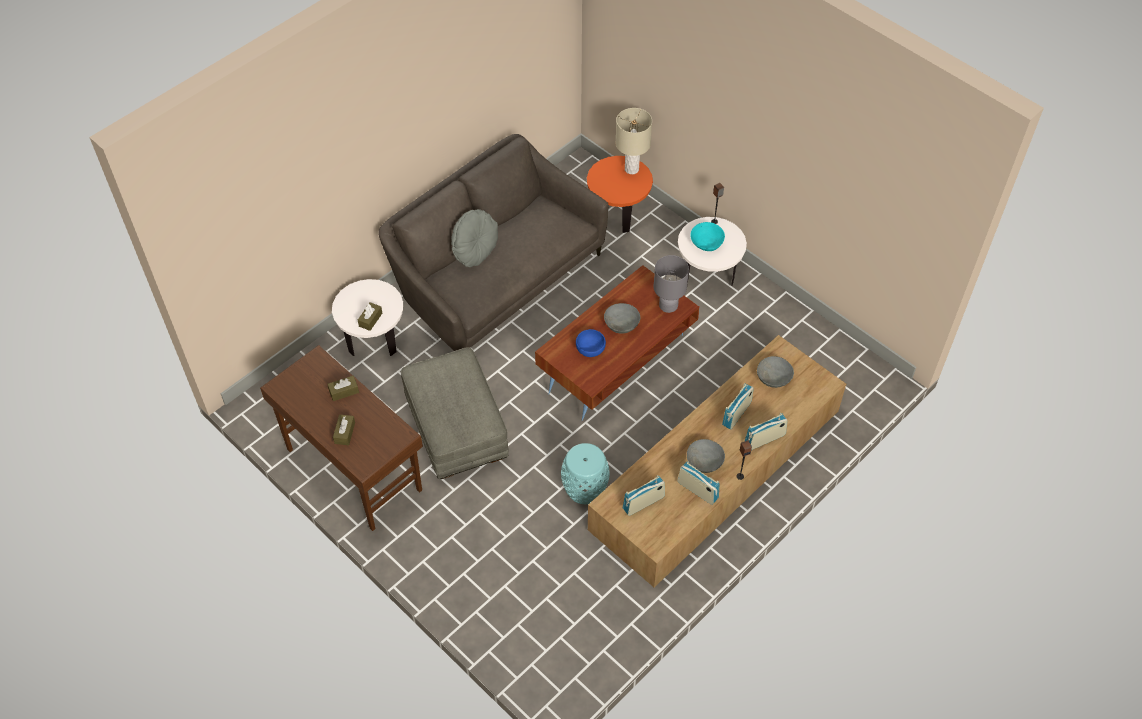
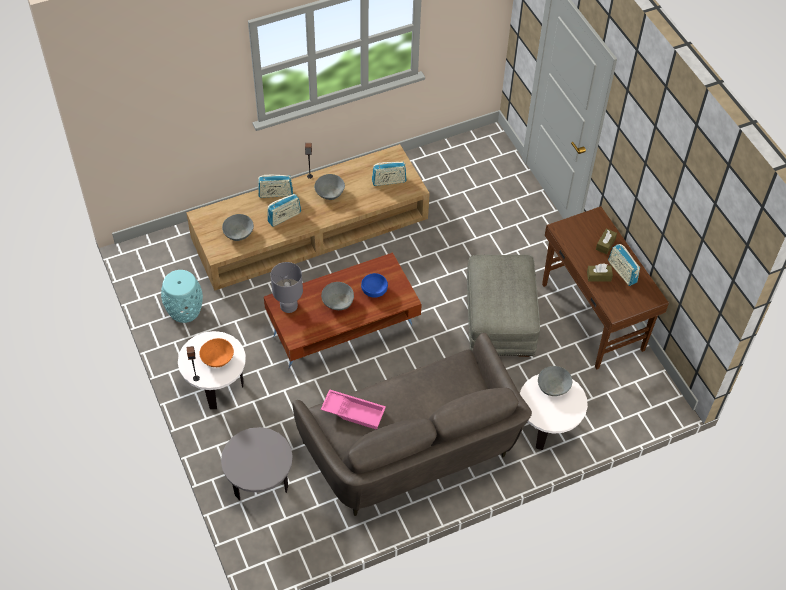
camera: 160 degrees left, 0 degrees up
brown tissue box [358,302,382,331] -> grey bowl [538,366,572,396]
grey pillow [451,209,498,267] -> none
turquoise stool [561,443,609,504] -> turquoise stool moved to [161,270,203,323]
orange side table [587,156,653,233] -> grey side table [221,427,293,500]
beige table lamp [615,108,652,174] -> none
radio [677,461,719,505] -> radio moved to [608,244,640,286]
turquoise bowl [690,222,725,251] -> orange bowl [199,338,234,367]
none -> pink tray [321,389,386,429]

